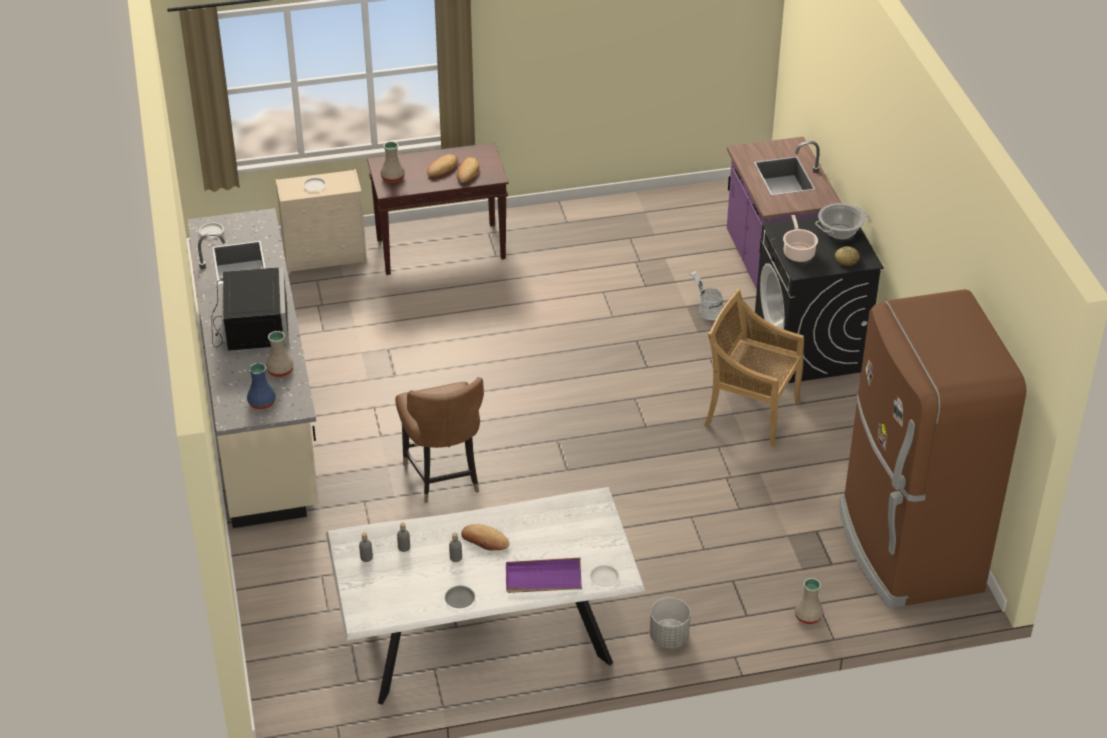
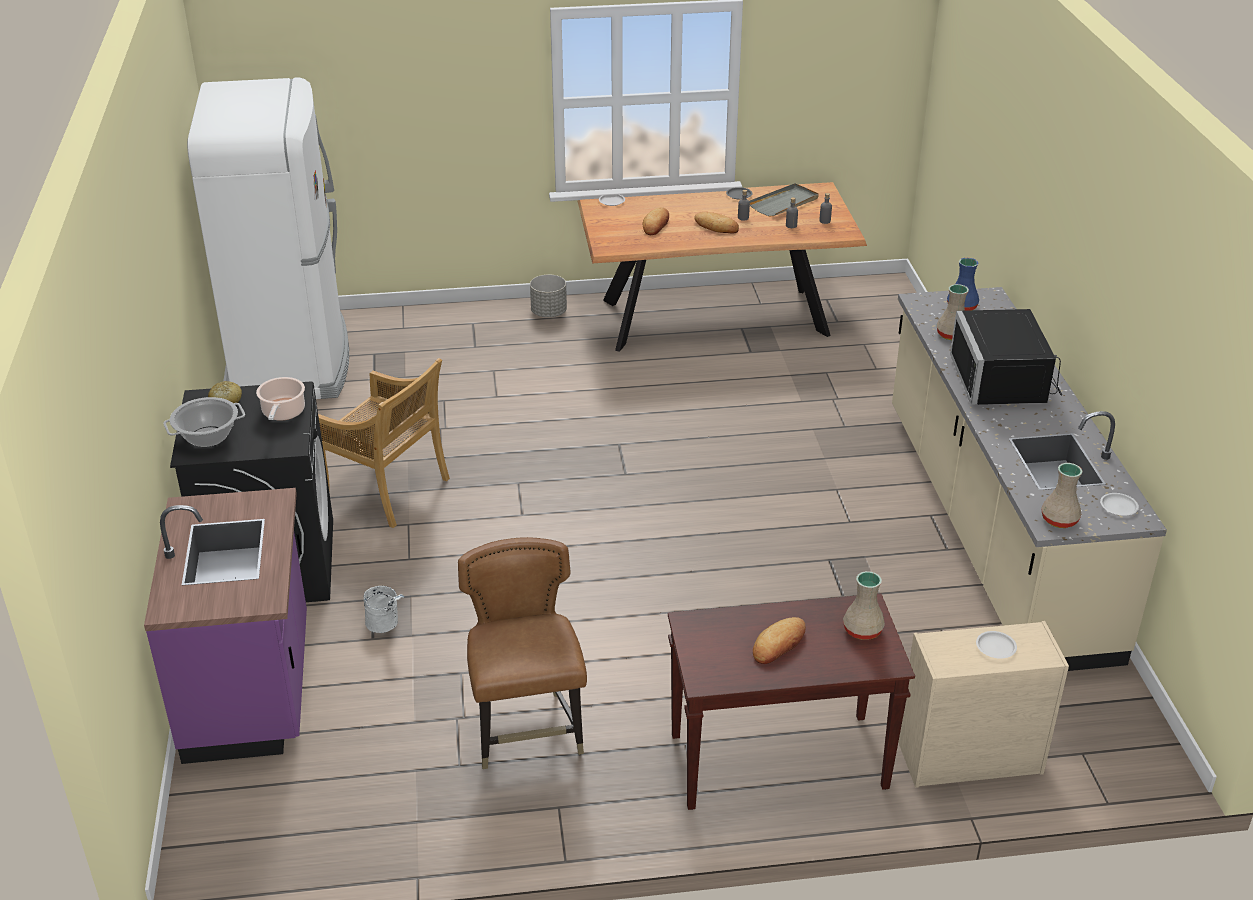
camera: 175 degrees left, 5 degrees down
white dining table [326,487,646,705] -> brown dining table [578,182,867,352]
brown chair [395,377,484,503] -> brown chair moved to [458,537,587,769]
bread [457,157,479,183] -> bread moved to [643,207,669,235]
purple tray [506,558,582,593] -> none
beige vase [794,578,824,624] -> beige vase moved to [1041,463,1083,528]
brown fridge [839,289,1026,608] -> white fridge [187,77,349,399]
none -> grey tray [749,183,819,216]

